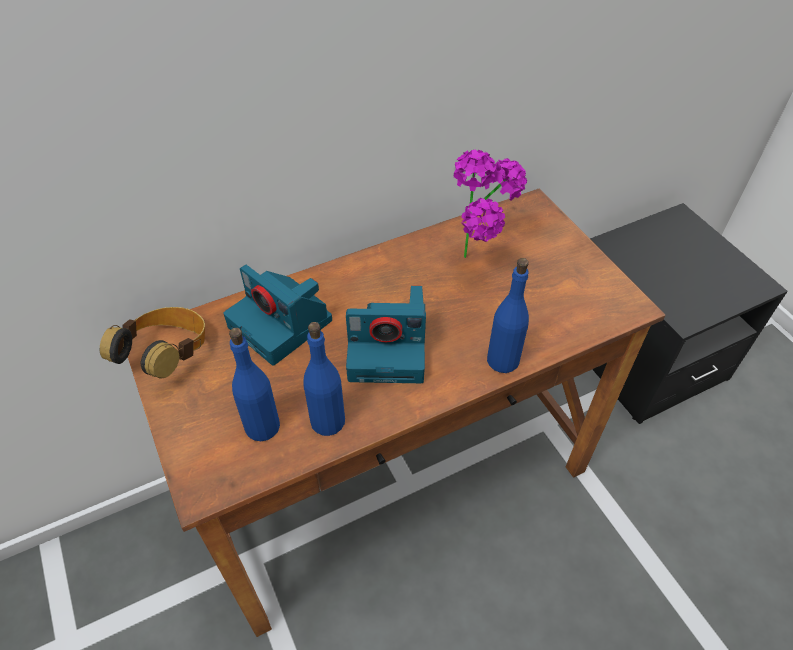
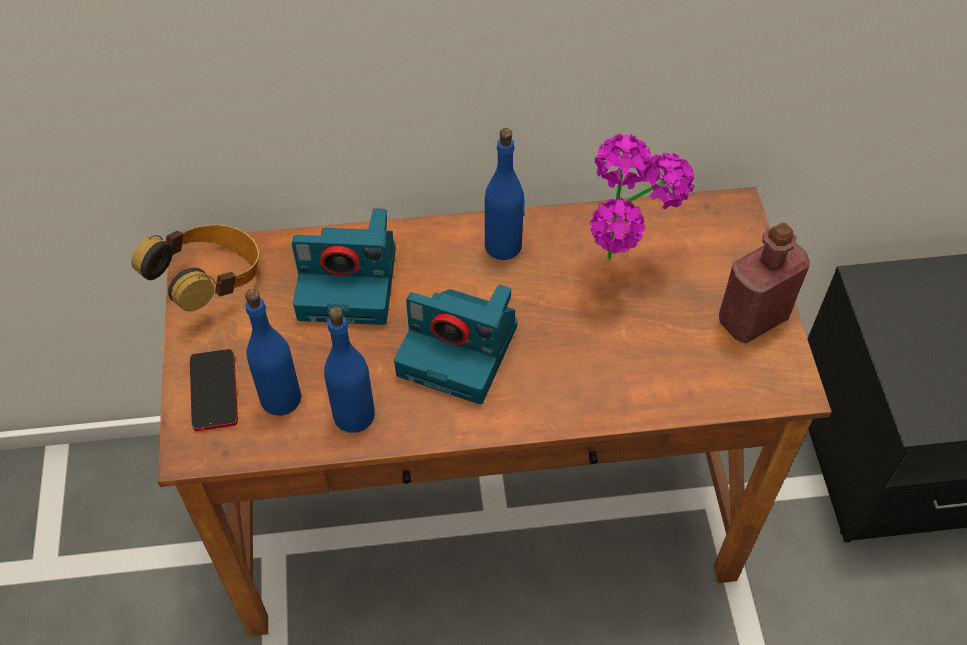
camera: 20 degrees right, 5 degrees up
camera [223,264,332,366] -> camera turned 60 degrees counterclockwise [292,208,396,325]
blue bottle [487,258,529,373] -> blue bottle moved to [485,128,525,260]
none -> phone [190,349,238,431]
none -> red bottle [719,223,810,344]

